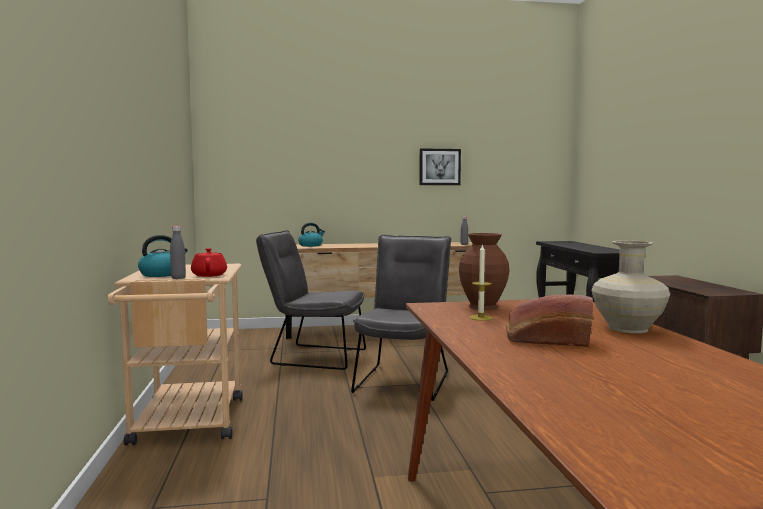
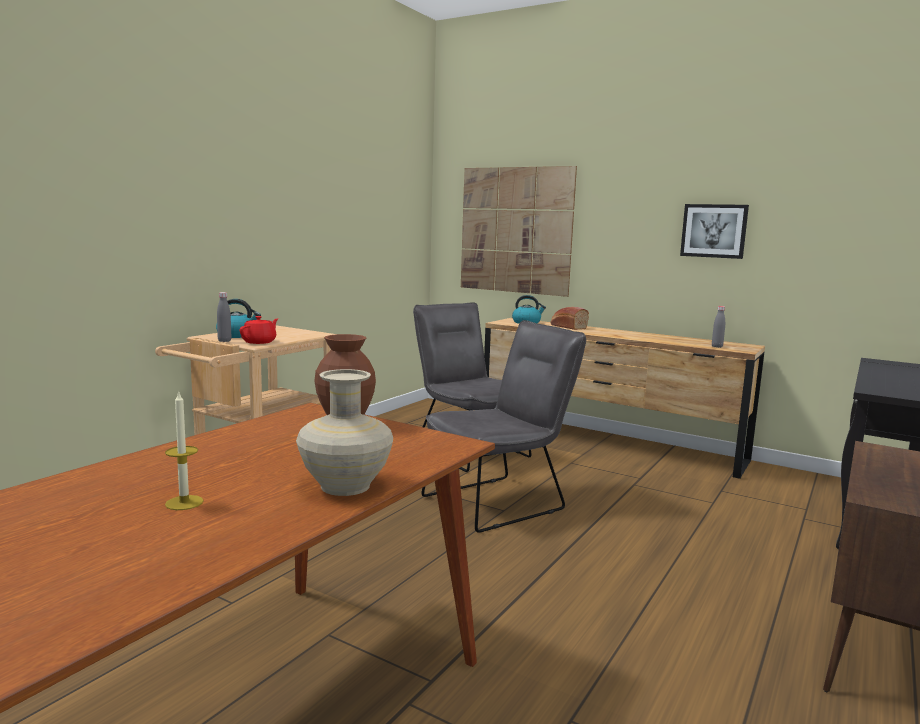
camera: 40 degrees right, 5 degrees up
candle [469,244,493,321] -> candle moved to [165,390,204,510]
bread [506,294,593,347] -> bread moved to [551,307,589,330]
none -> picture [461,166,577,297]

